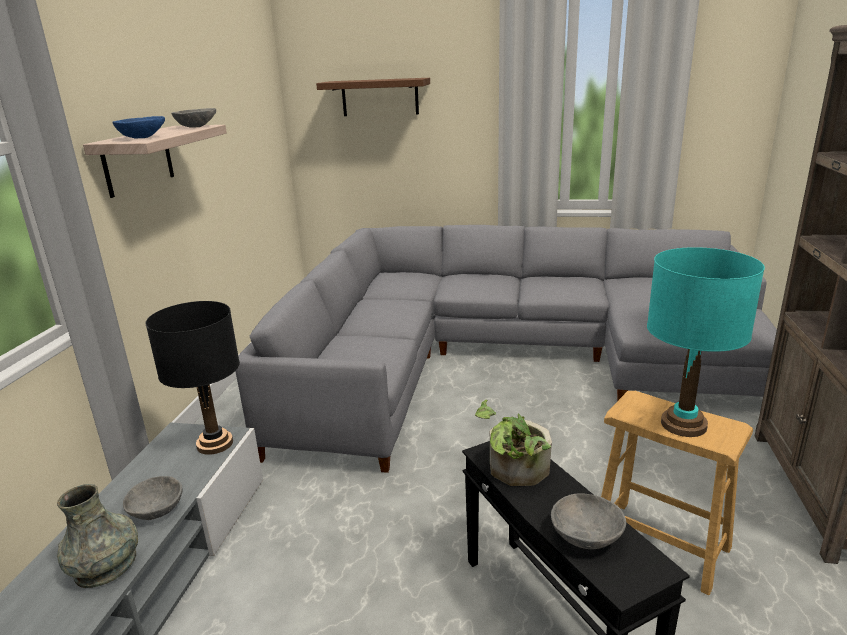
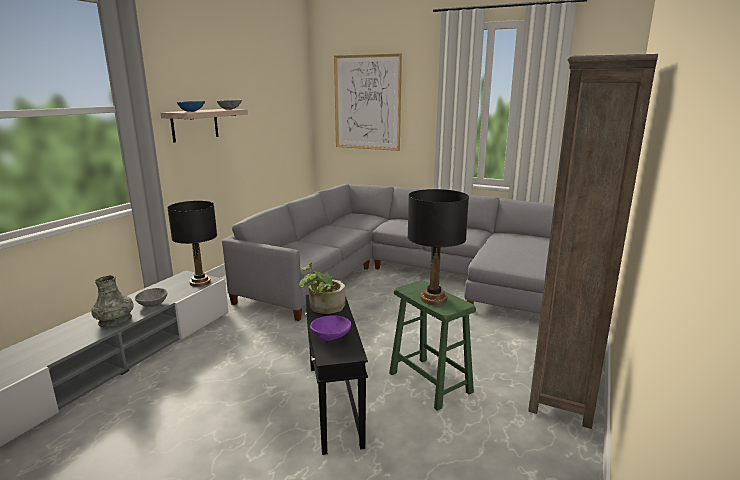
camera: 15 degrees right, 5 degrees down
brown shelf [316,78,430,116] -> picture [334,53,402,151]
grey bowl [551,494,626,549] -> purple bowl [310,315,351,341]
brown stool [601,391,753,595] -> green stool [389,281,476,411]
turquoise table lamp [647,247,765,437] -> black table lamp [407,189,469,305]

